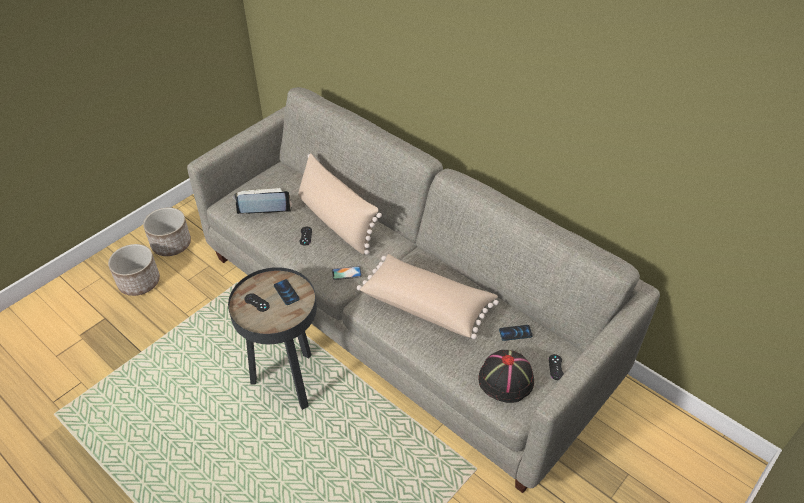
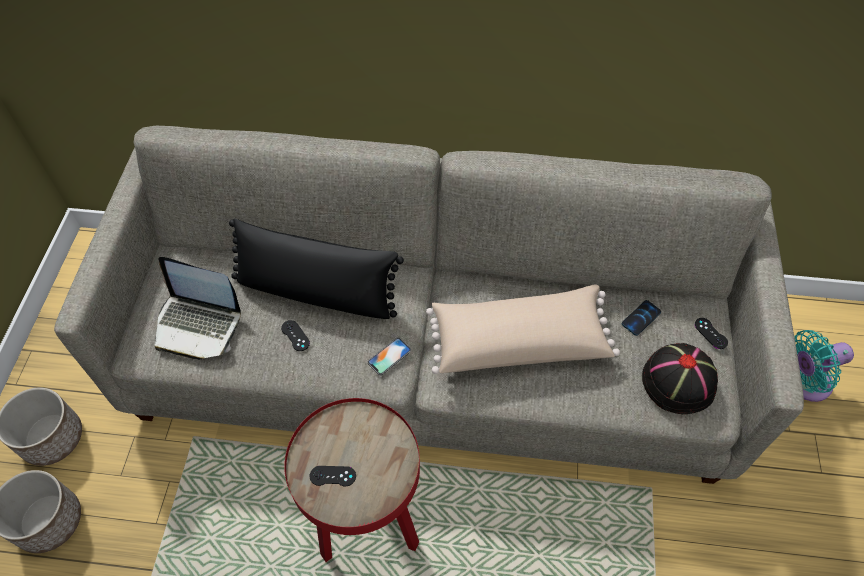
camera: 35 degrees left, 10 degrees up
black side table [228,267,317,410] -> red side table [284,398,420,562]
laptop [233,188,292,214] -> laptop turned 120 degrees counterclockwise [154,257,241,360]
phone [274,279,300,305] -> none
beige pillow [298,153,382,255] -> black pillow [229,218,404,319]
none -> turquoise fan [794,330,854,402]

